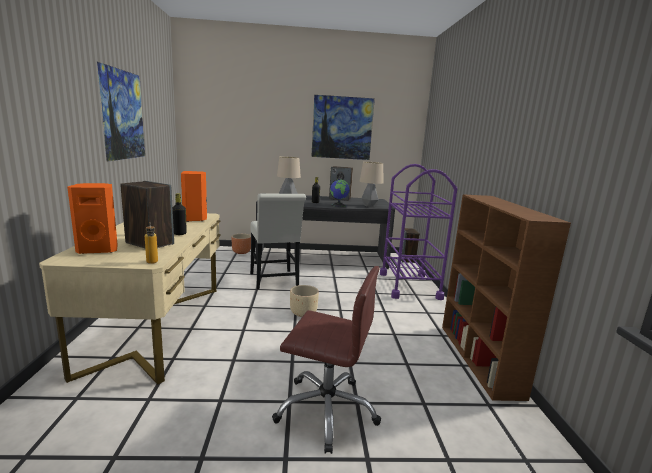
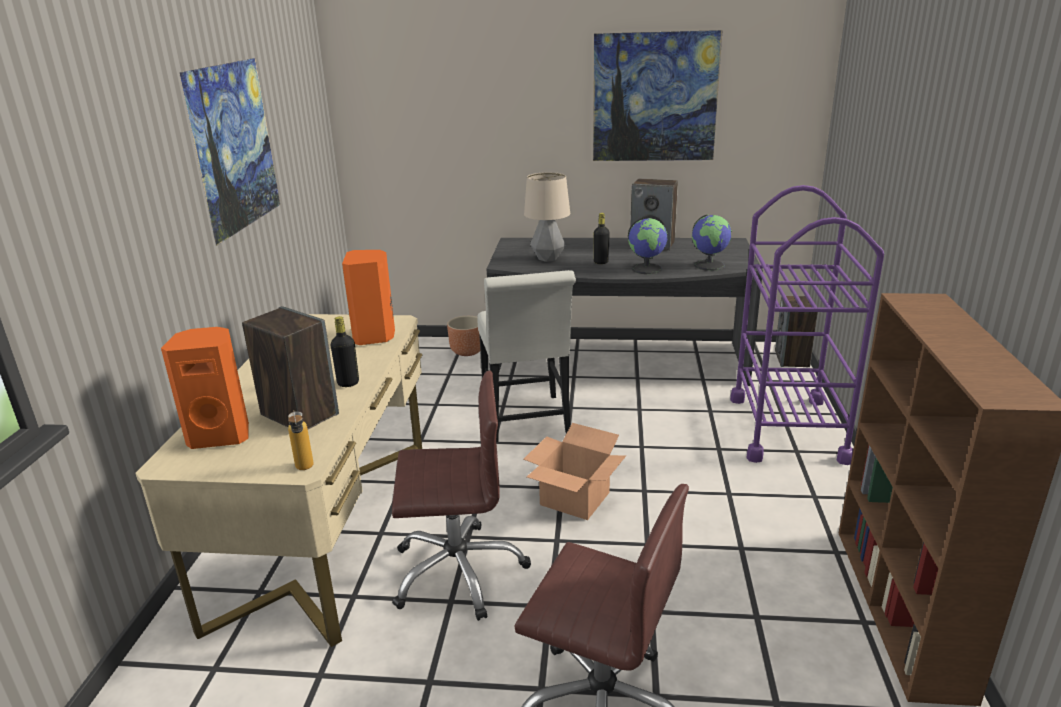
camera: 10 degrees right, 10 degrees up
beige planter [290,285,319,317] -> cardboard box [524,423,626,520]
table lamp [360,162,383,207] -> globe [692,214,732,271]
none -> brown office chair [392,371,531,621]

